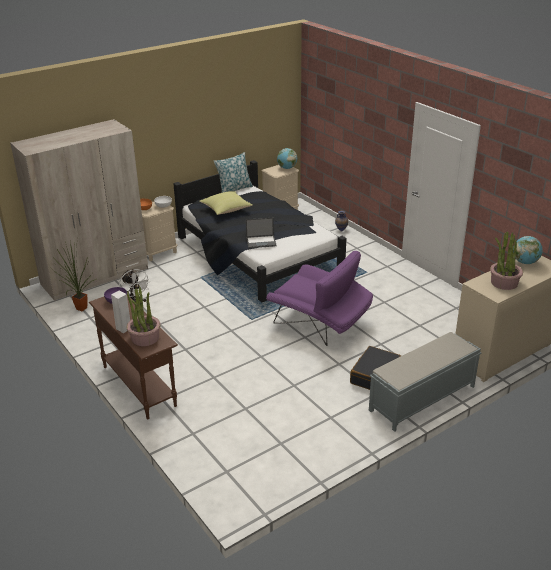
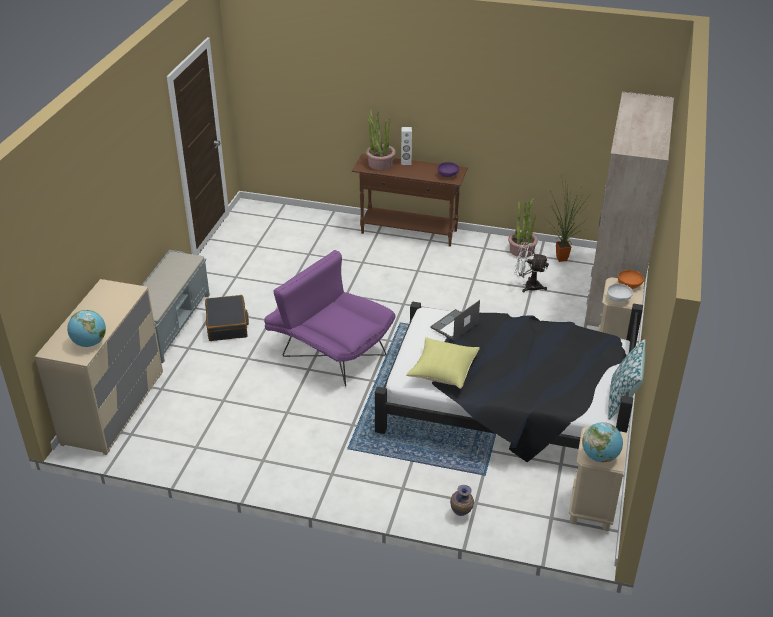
camera: 140 degrees right, 5 degrees up
yellow pillow [199,191,253,215] -> yellow pillow moved to [406,337,480,389]
purple armchair [266,250,373,346] -> purple armchair turned 45 degrees clockwise [264,250,396,387]
potted plant [490,232,523,290] -> potted plant moved to [508,198,538,257]

